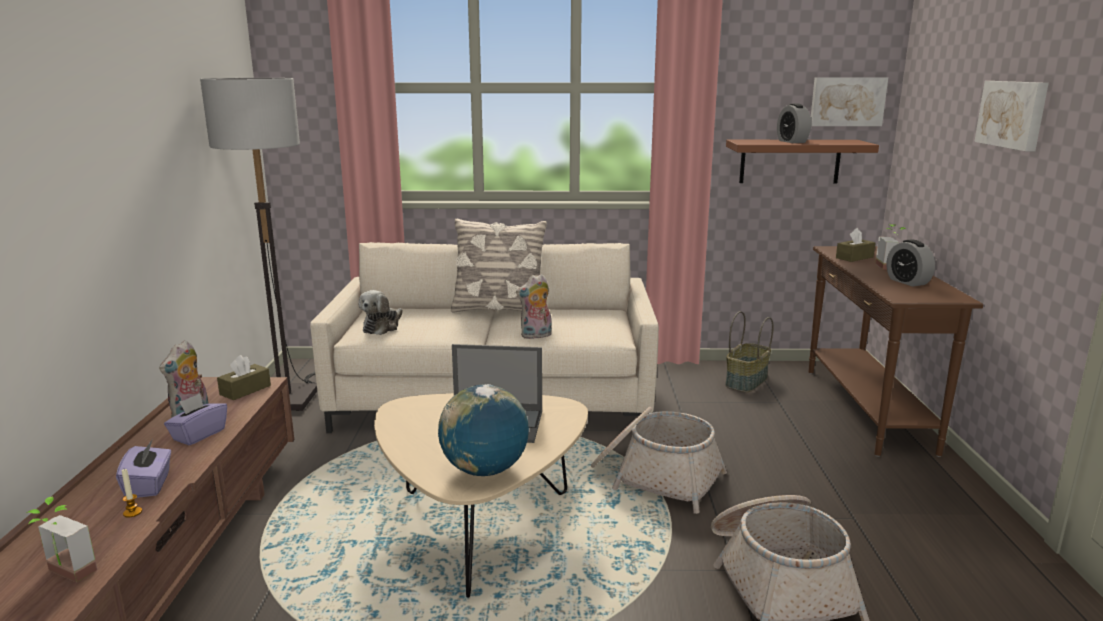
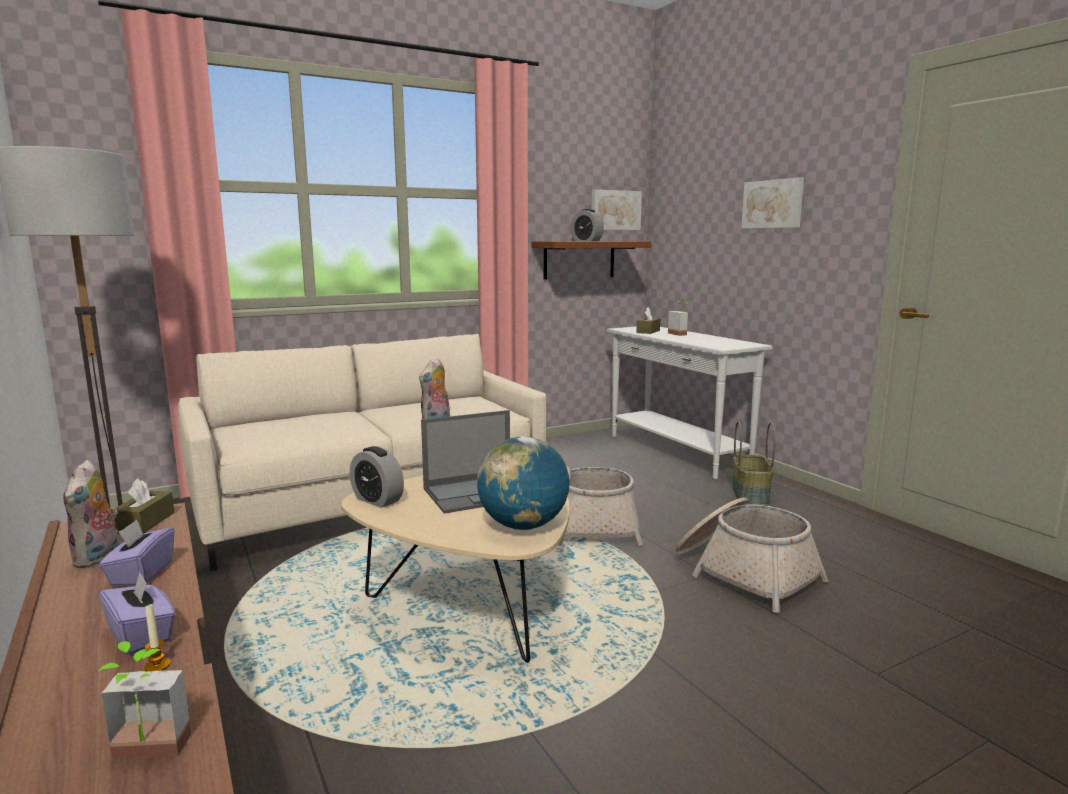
camera: 30 degrees left, 5 degrees down
plush toy [359,290,403,335] -> none
beige pillow [451,219,547,313] -> none
basket [725,311,774,392] -> basket moved to [733,421,776,506]
brown console table [809,246,983,457] -> white console table [607,326,773,480]
alarm clock [886,240,935,287] -> alarm clock moved to [350,446,404,508]

